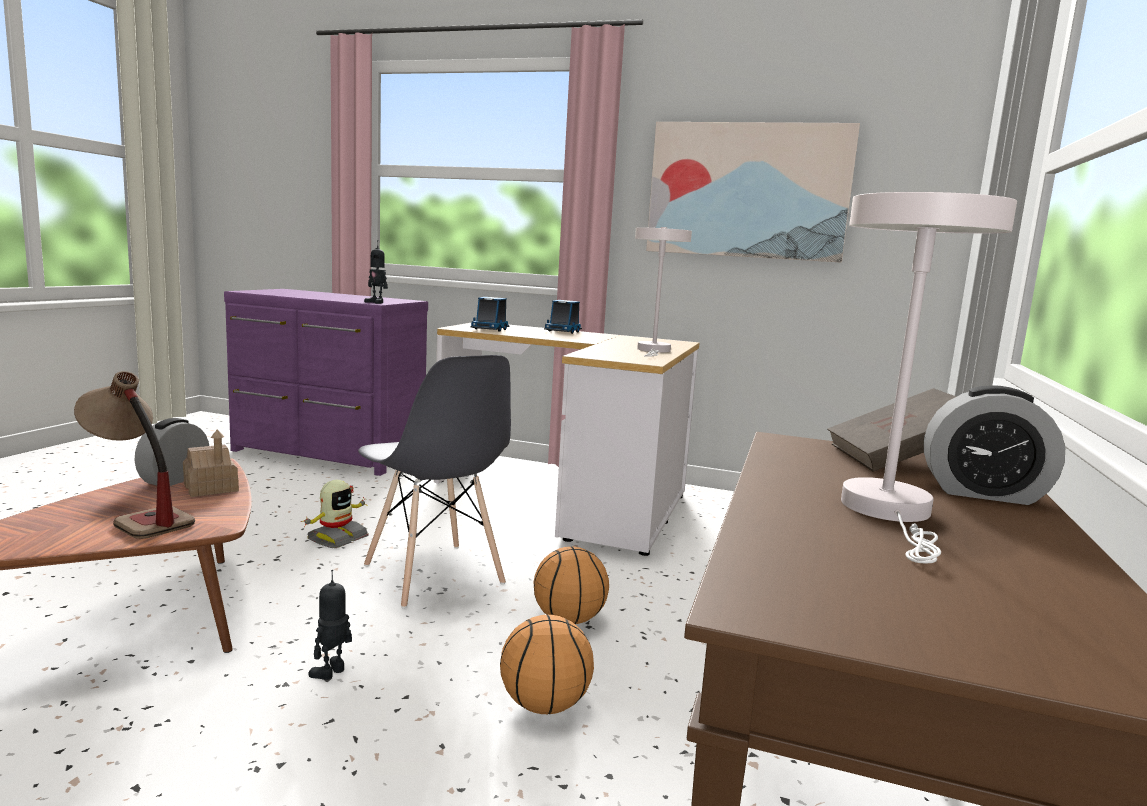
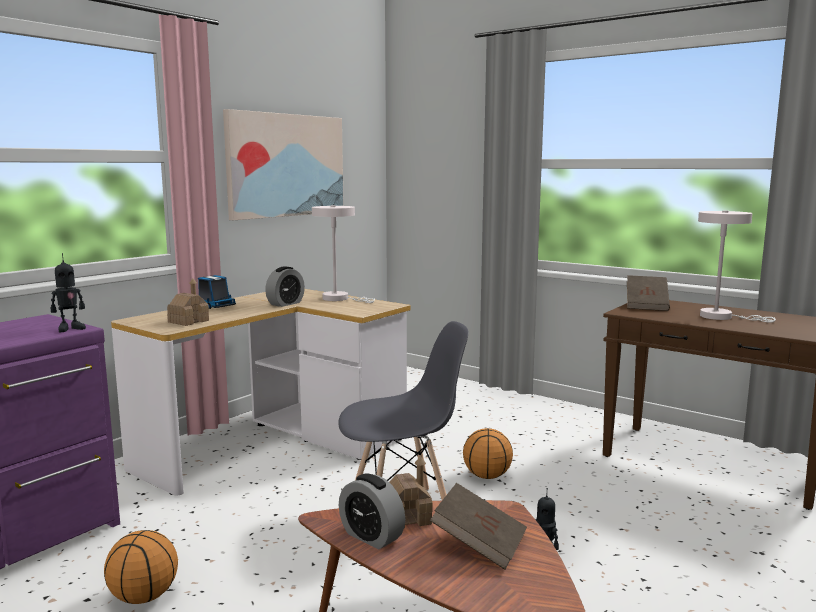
camera: 70 degrees left, 0 degrees up
table lamp [74,371,195,539] -> brown book [429,483,527,570]
toy robot [301,480,369,548] -> none
toy truck [471,297,509,331] -> toy house [167,278,209,326]
basketball [500,615,594,714] -> basketball moved to [104,530,178,604]
alarm clock [924,385,1065,505] -> alarm clock moved to [265,266,305,307]

